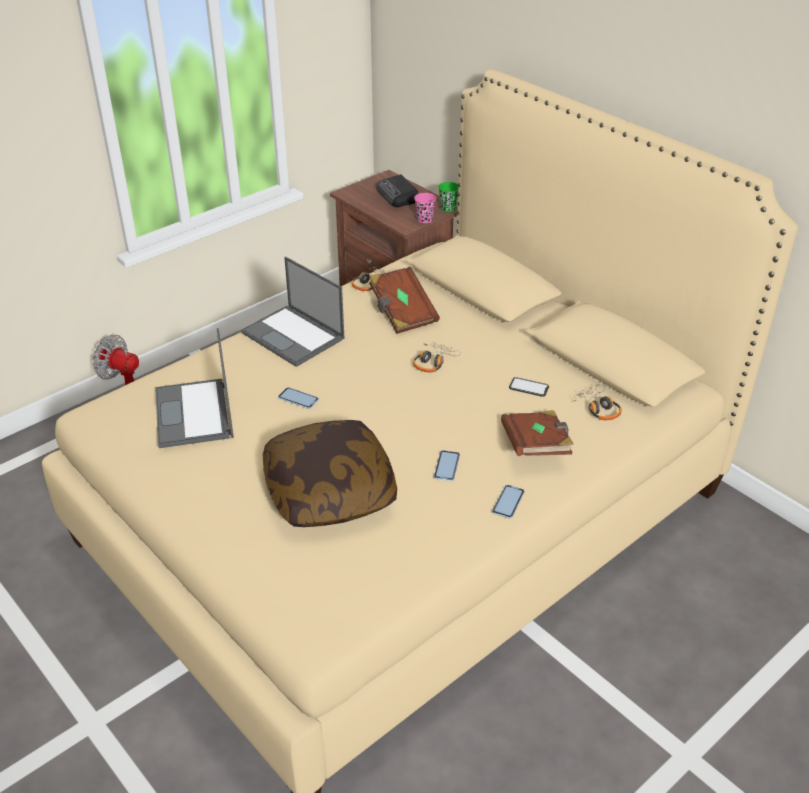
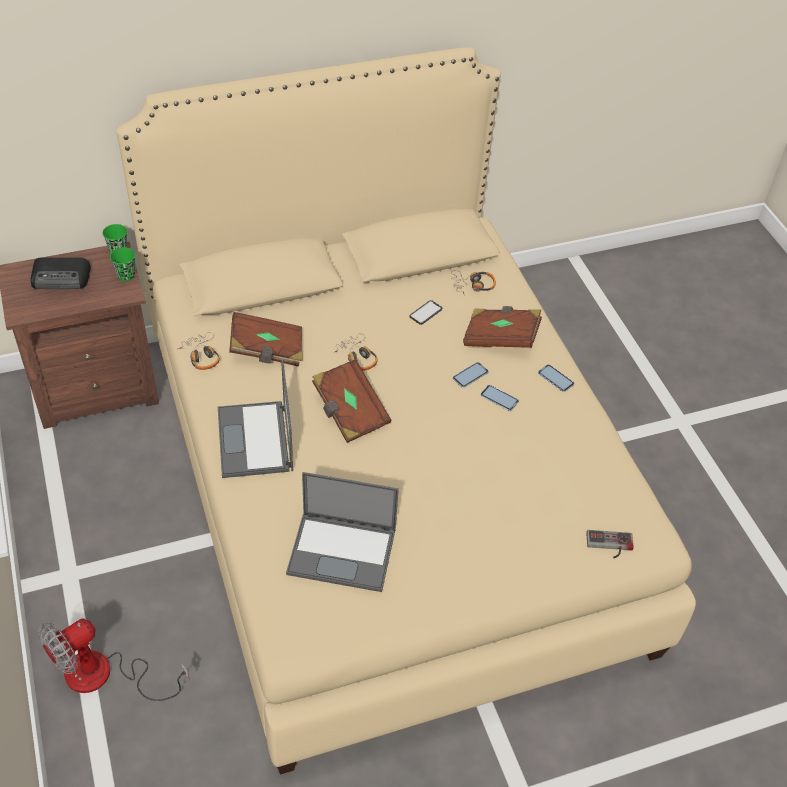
camera: 70 degrees left, 10 degrees up
laptop [241,256,344,367] -> laptop turned 105 degrees clockwise [218,360,293,478]
pillow [263,420,397,527] -> none
phone [278,387,319,409] -> phone moved to [453,362,489,388]
pink cup [414,193,436,223] -> green cup [110,248,135,281]
none -> brown book [312,359,392,443]
none -> game controller [586,530,634,558]

